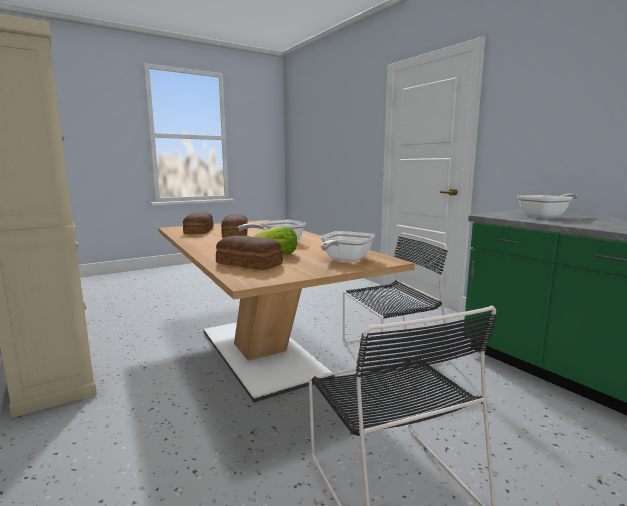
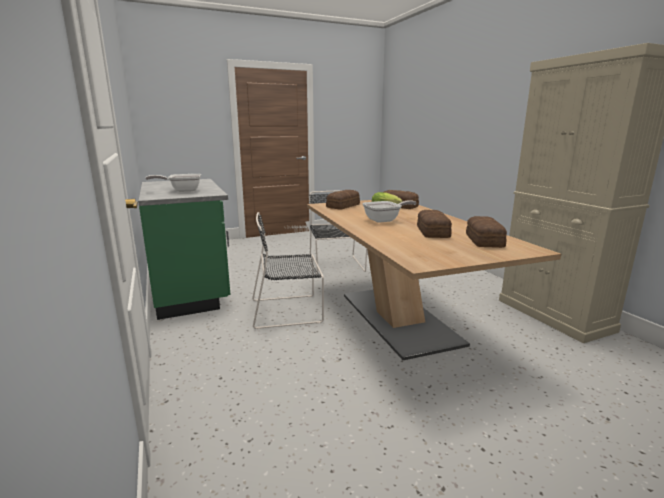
camera: 170 degrees left, 5 degrees up
frying pan [320,231,375,262] -> bread [326,190,360,210]

